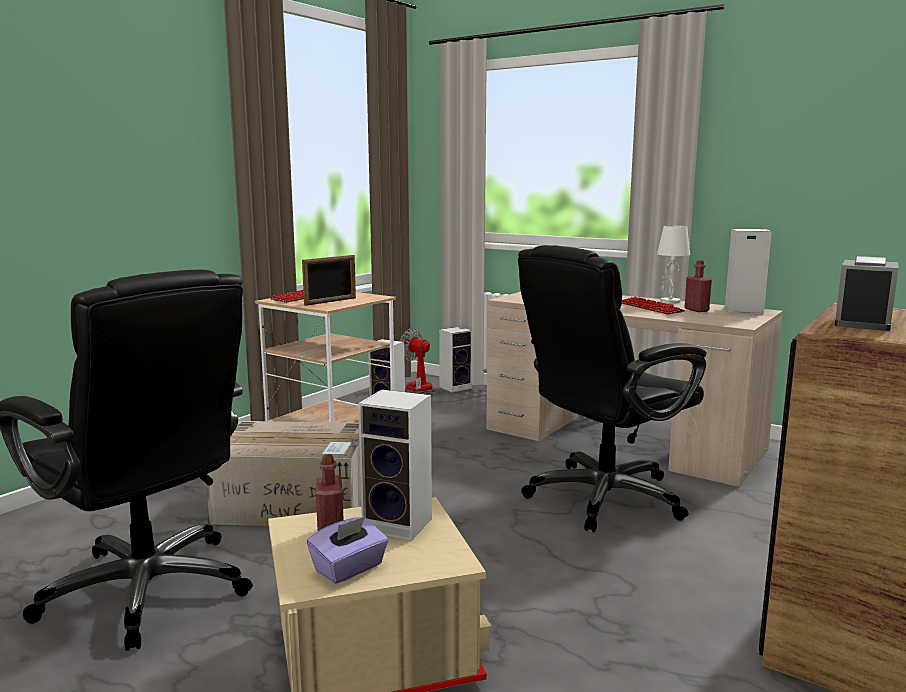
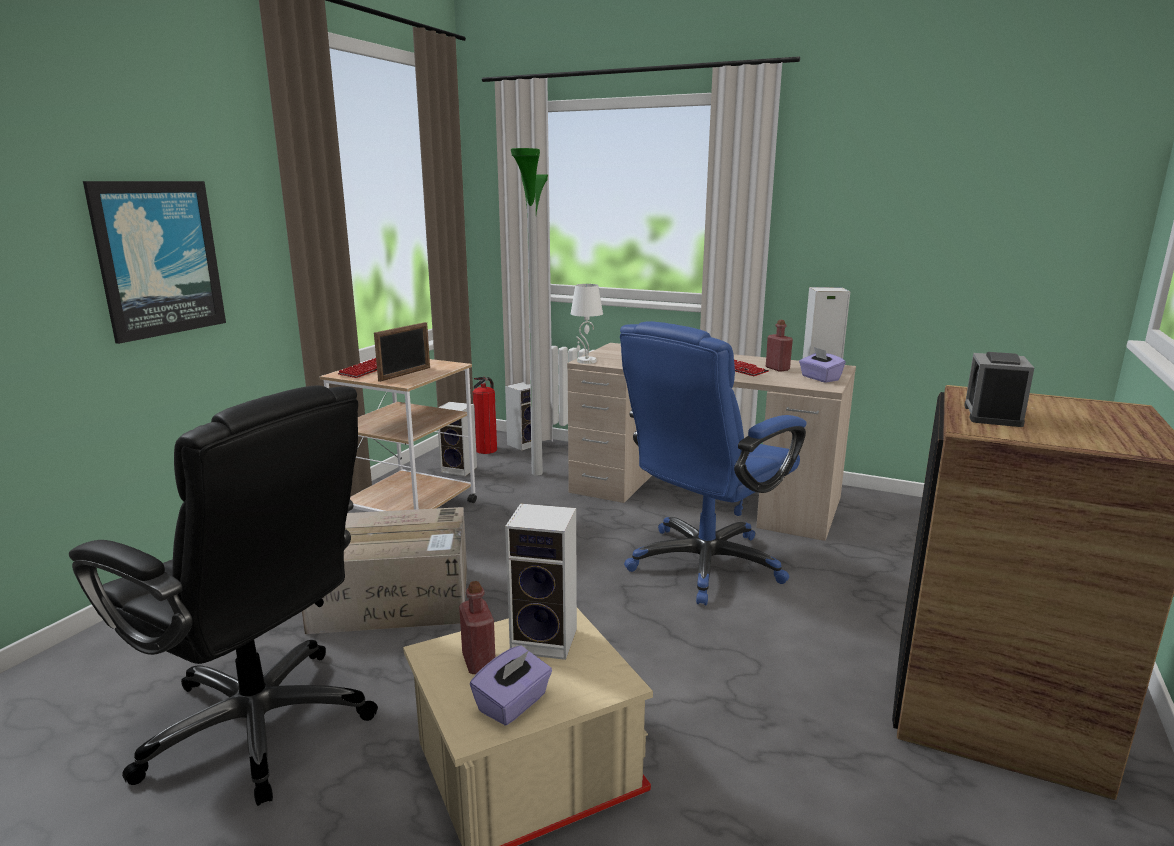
camera: 10 degrees left, 5 degrees up
fan [399,328,435,396] -> fire extinguisher [473,377,497,454]
black office chair [518,245,707,532] -> blue office chair [620,321,807,605]
white table lamp [657,225,690,304] -> white table lamp moved to [571,284,603,364]
none -> picture [83,181,226,344]
none -> floor lamp [511,148,548,476]
none -> purple tissue box [799,347,846,383]

